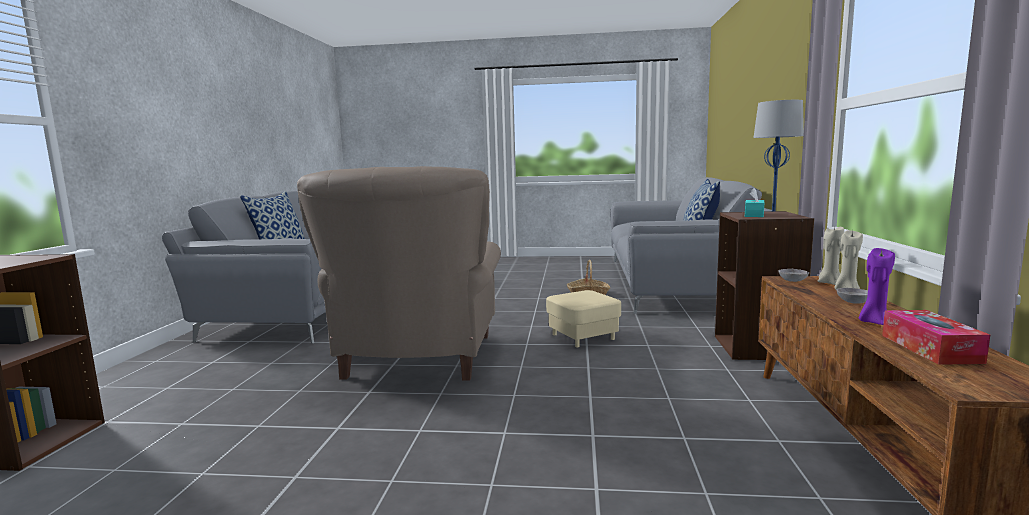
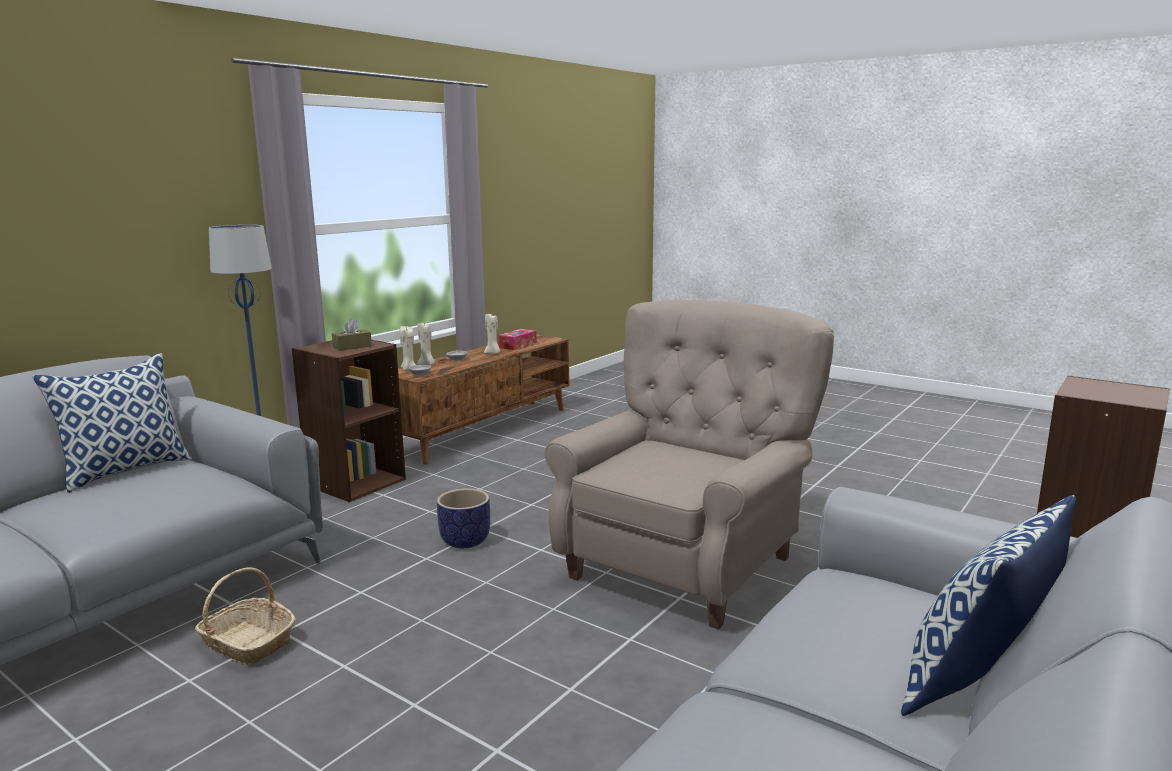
camera: 150 degrees left, 5 degrees up
beige ottoman [546,290,621,348] -> planter [437,488,490,548]
turquoise tissue box [745,188,764,217] -> brown tissue box [332,319,372,351]
purple candle [859,248,895,325] -> beige candle [484,314,500,354]

